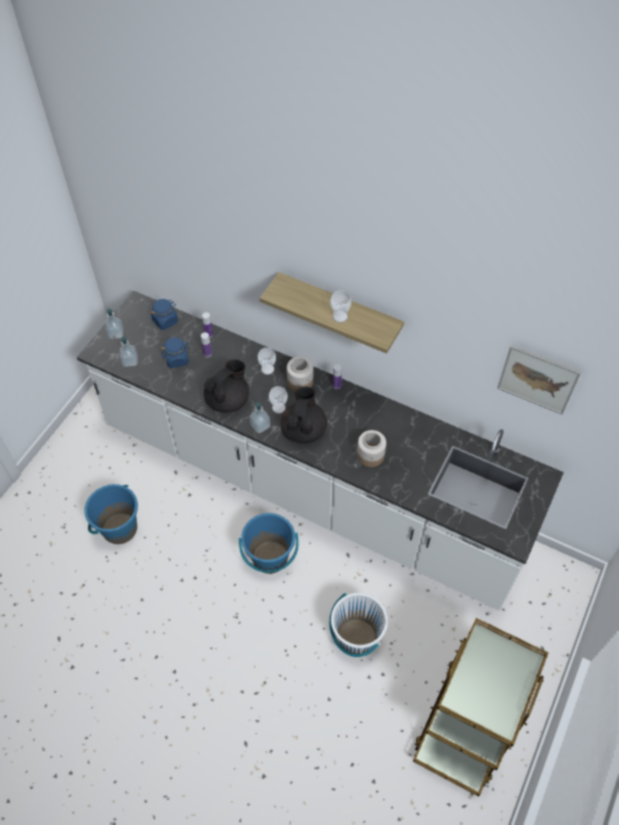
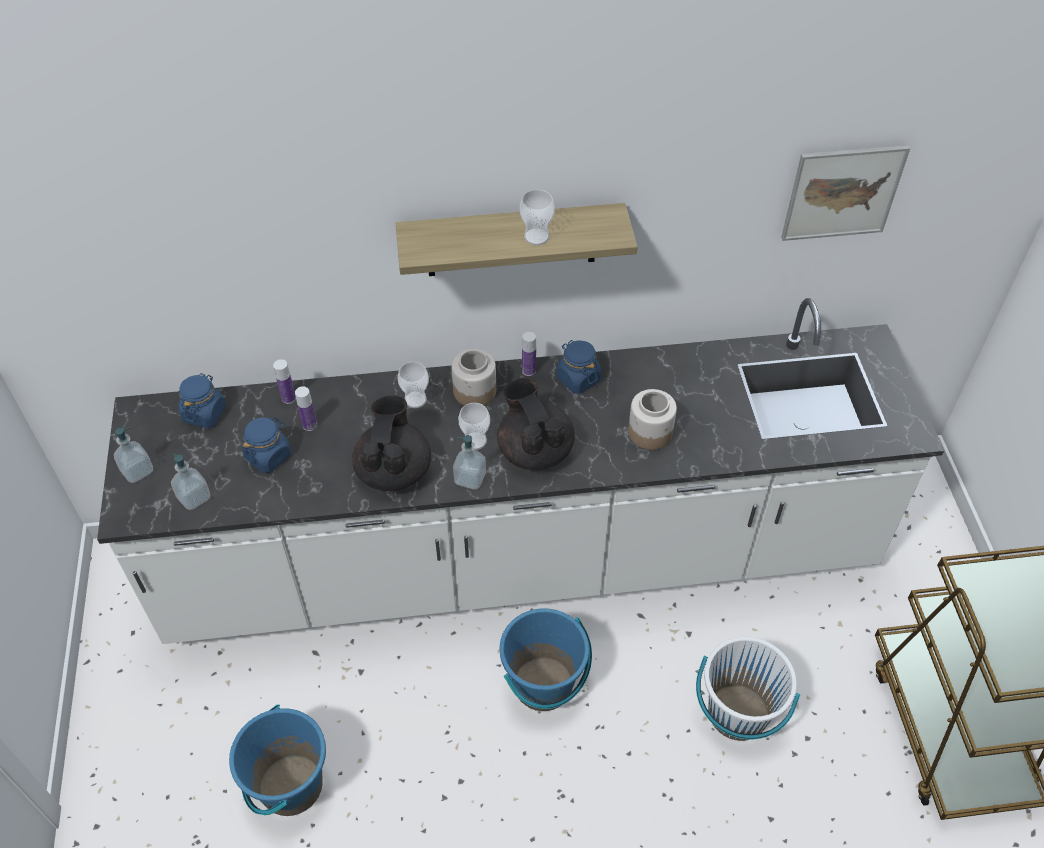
camera: 35 degrees left, 5 degrees down
none -> blue jar [557,340,601,394]

